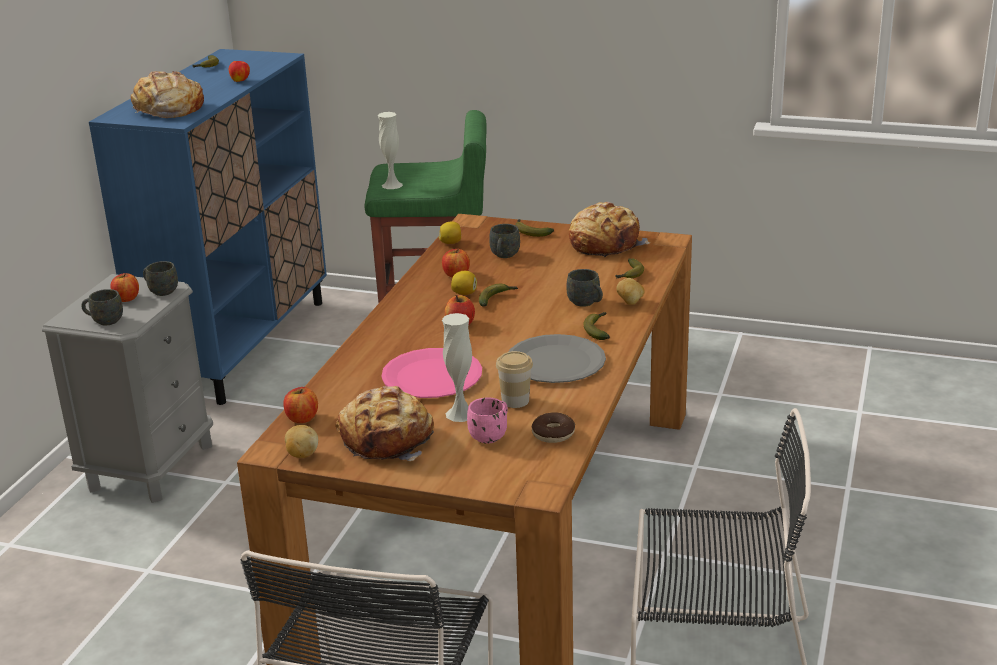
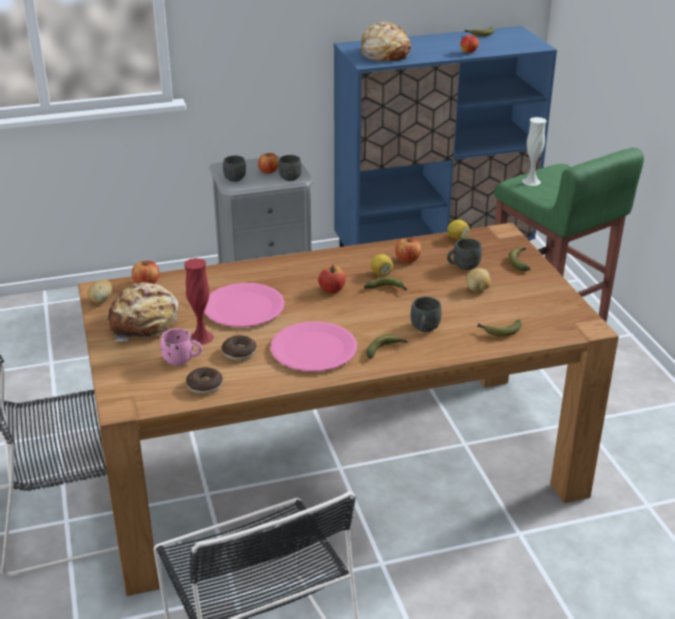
camera: 55 degrees right, 5 degrees up
white vase [442,313,472,422] -> red vase [184,258,214,345]
cup [496,351,533,408] -> donut [222,335,257,361]
grey plate [509,334,606,383] -> pink plate [271,322,357,371]
bread [569,202,650,257] -> none
potato [616,278,645,305] -> potato moved to [466,268,491,291]

